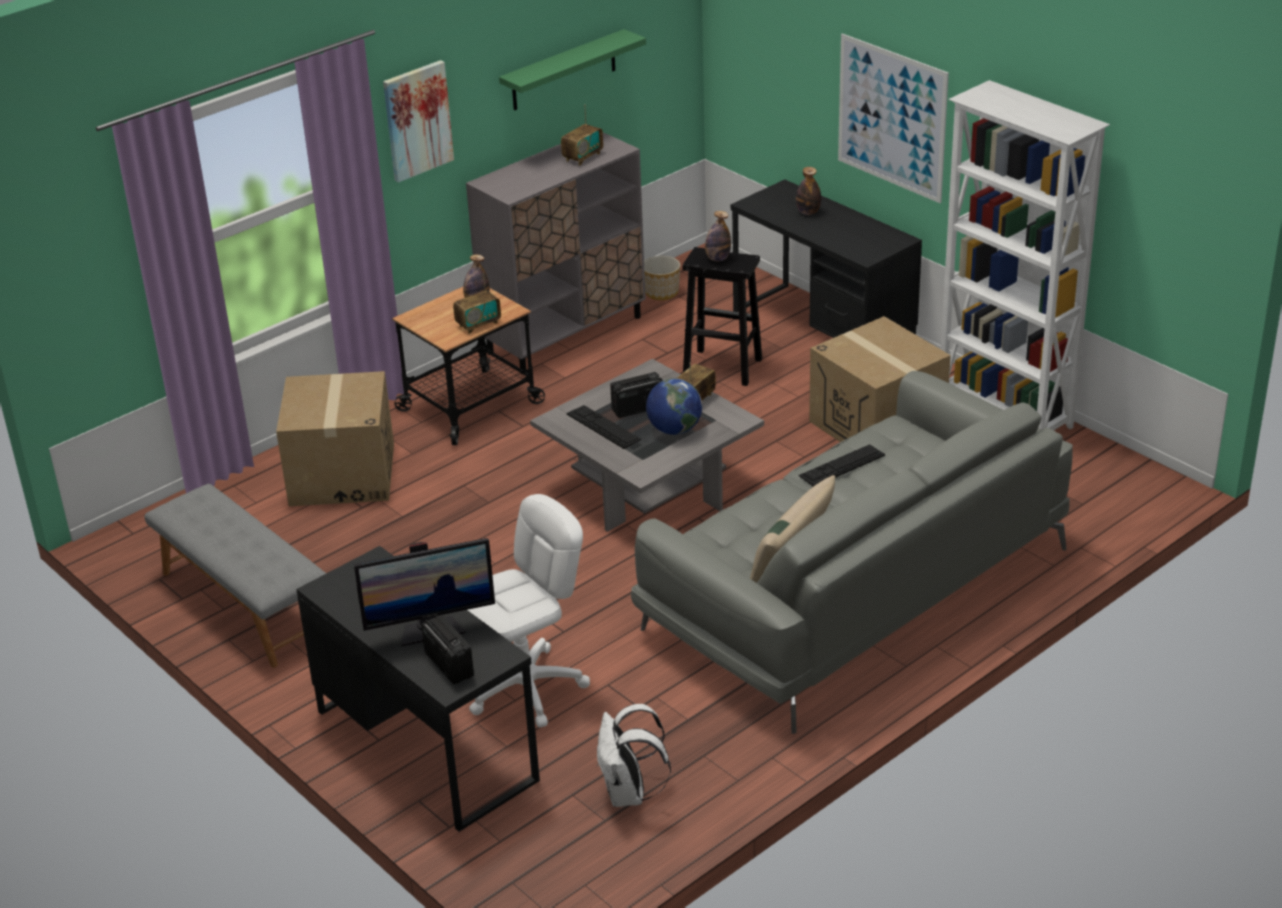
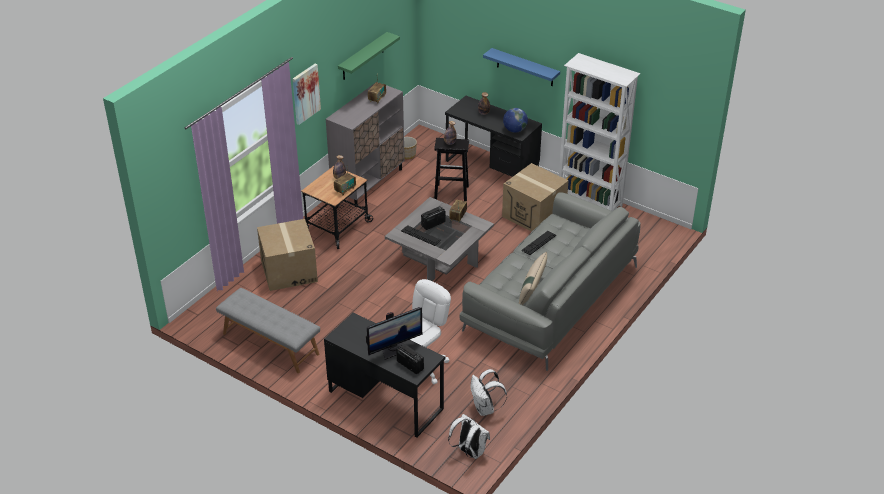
camera: 15 degrees left, 5 degrees up
globe [646,378,702,435] -> globe moved to [503,108,528,133]
picture [838,33,949,203] -> blue shelf [483,48,560,86]
none -> white backpack [448,414,490,459]

